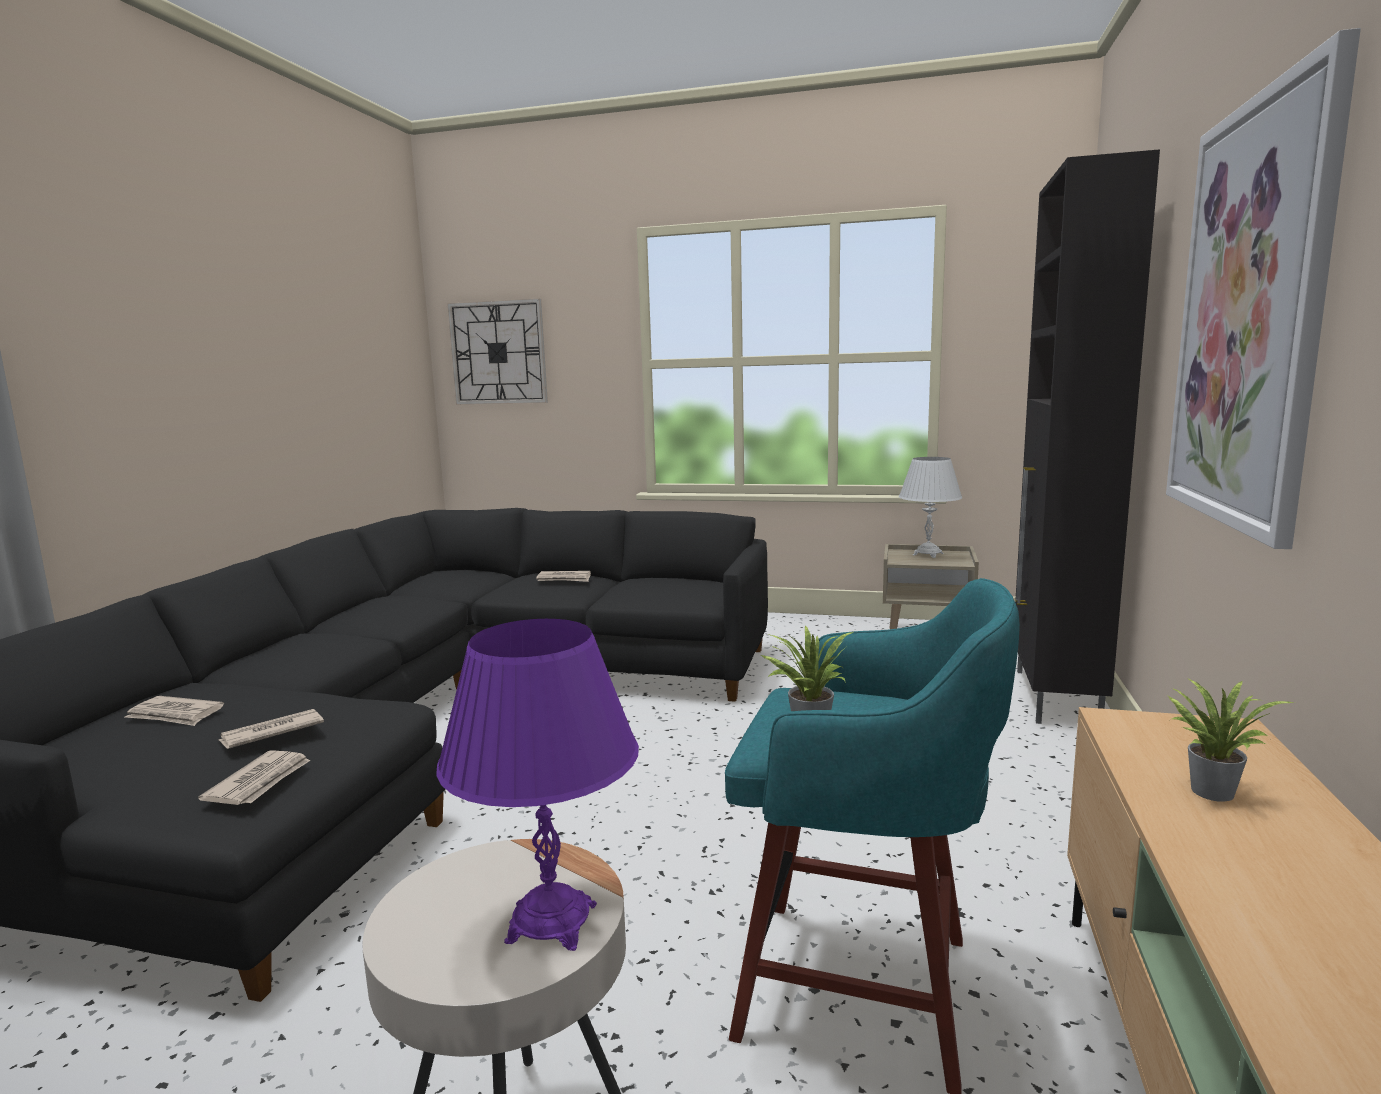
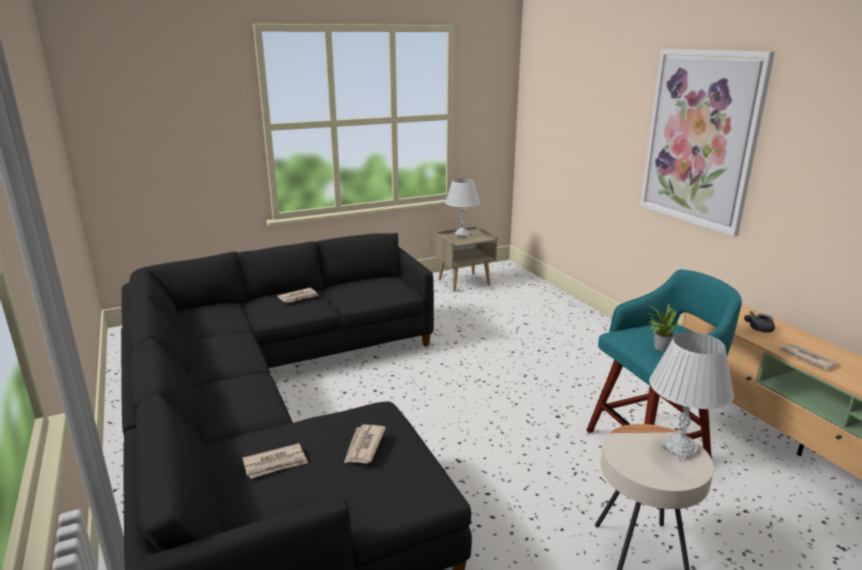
camera: 40 degrees left, 10 degrees up
newspaper [198,750,310,805] -> newspaper moved to [779,343,840,370]
purple table lamp [436,619,639,951] -> white table lamp [649,332,734,462]
wall clock [447,299,548,404] -> none
black cabinet [1015,149,1160,724] -> none
potted plant [1168,679,1295,802] -> grey teapot [744,311,775,332]

